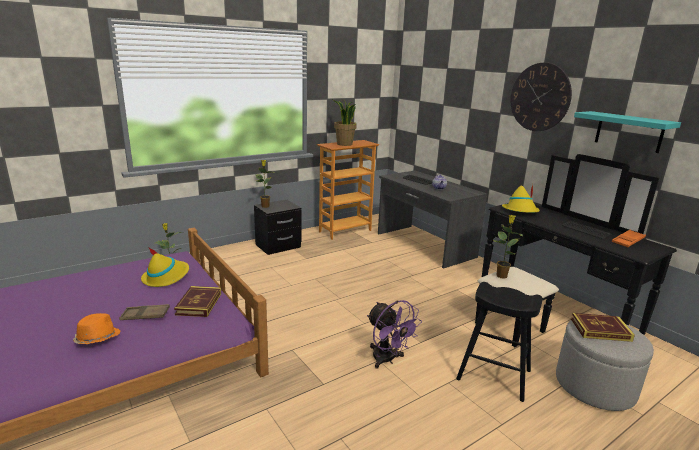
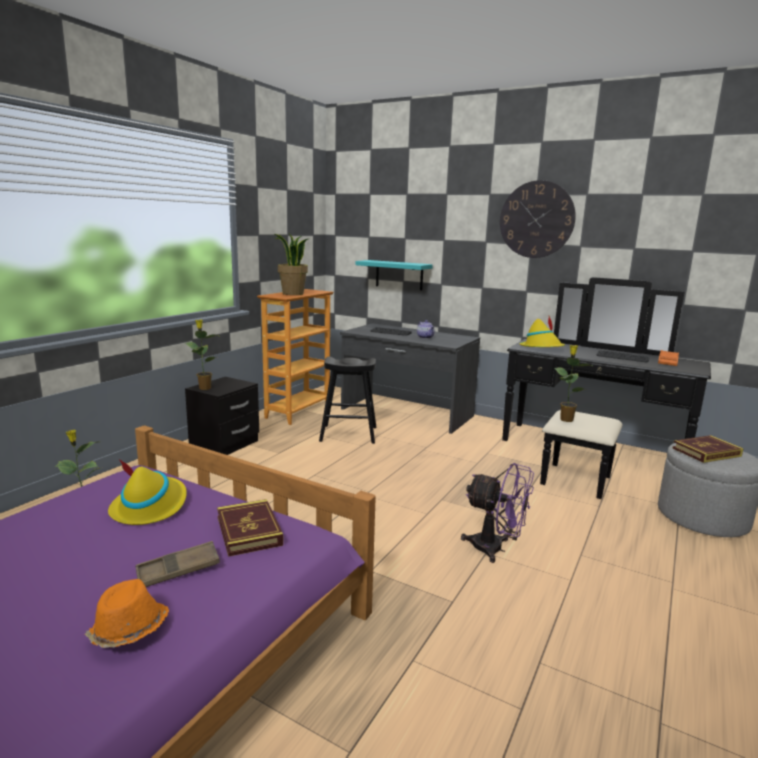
camera: 25 degrees left, 5 degrees down
black stool [456,282,543,402] -> black stool moved to [319,357,377,444]
turquoise shelf [574,111,681,153] -> turquoise shelf moved to [355,260,433,290]

